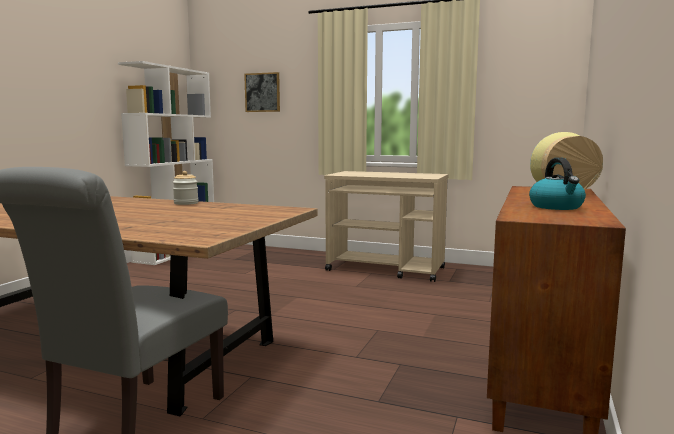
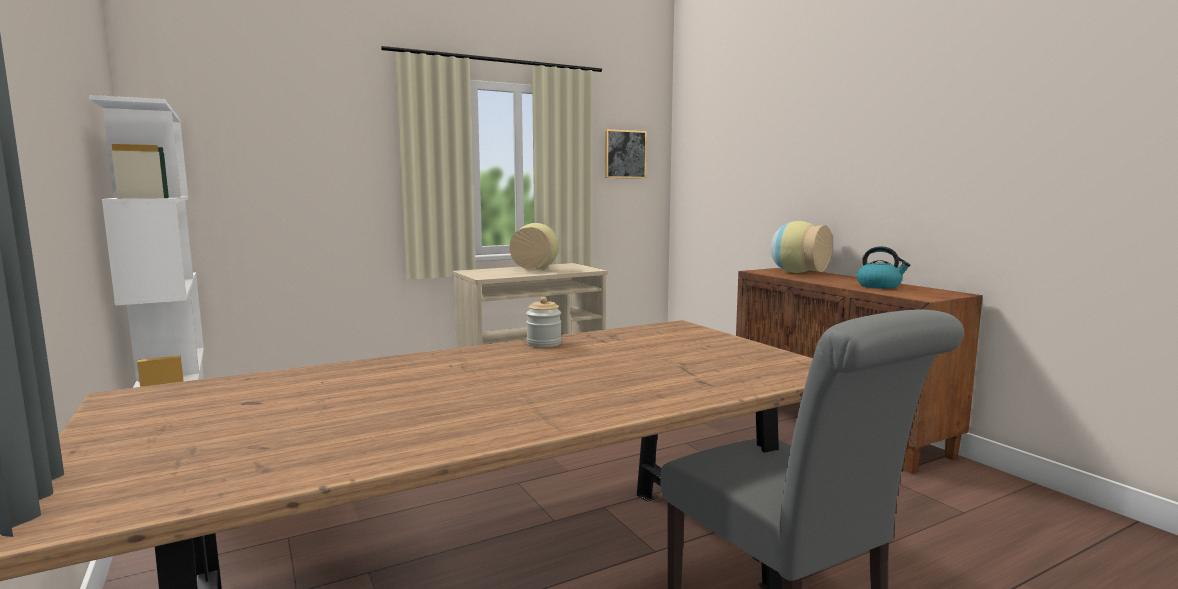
camera: 50 degrees left, 0 degrees up
picture [244,72,280,112] -> picture moved to [605,129,647,178]
none -> vase [510,223,559,269]

